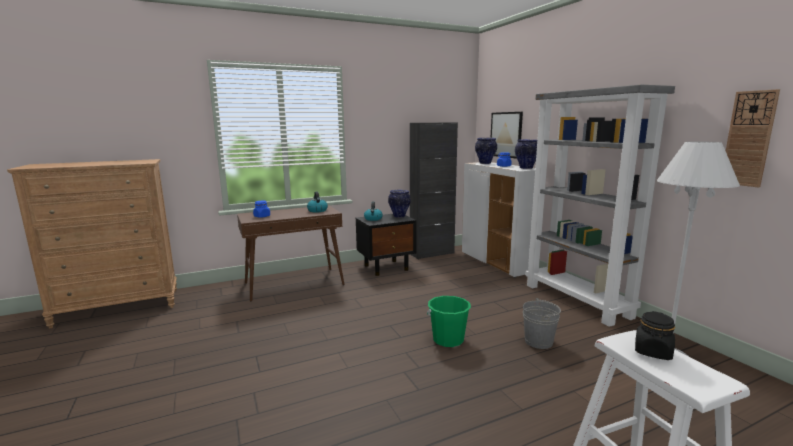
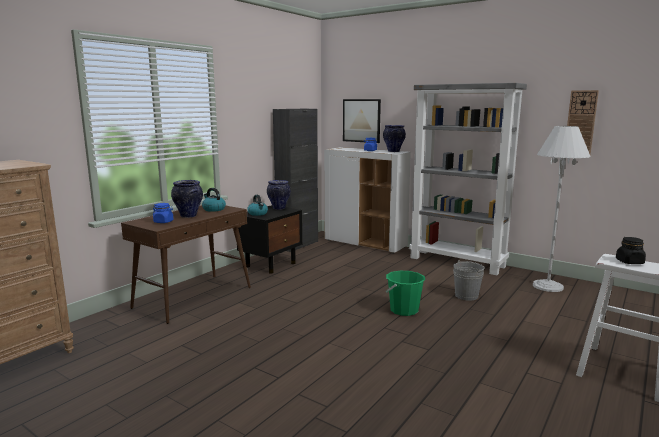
camera: 30 degrees left, 0 degrees up
vase [475,138,497,164] -> vase moved to [171,180,203,218]

